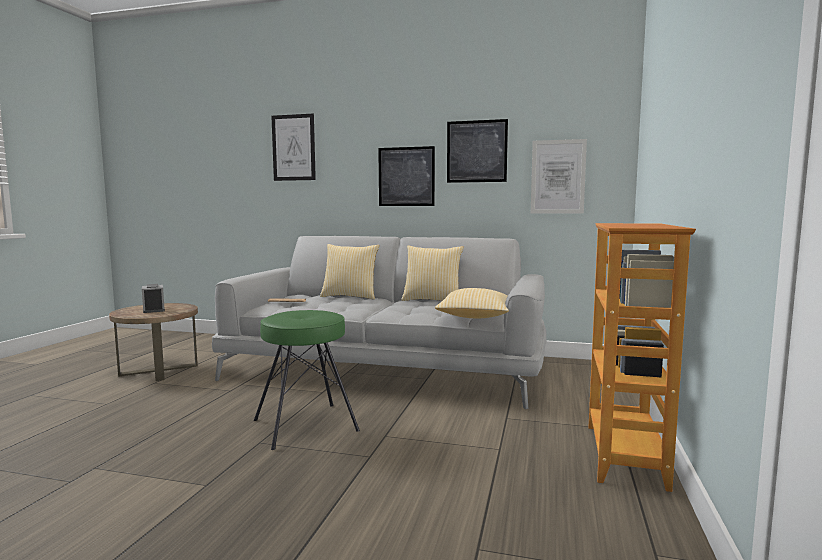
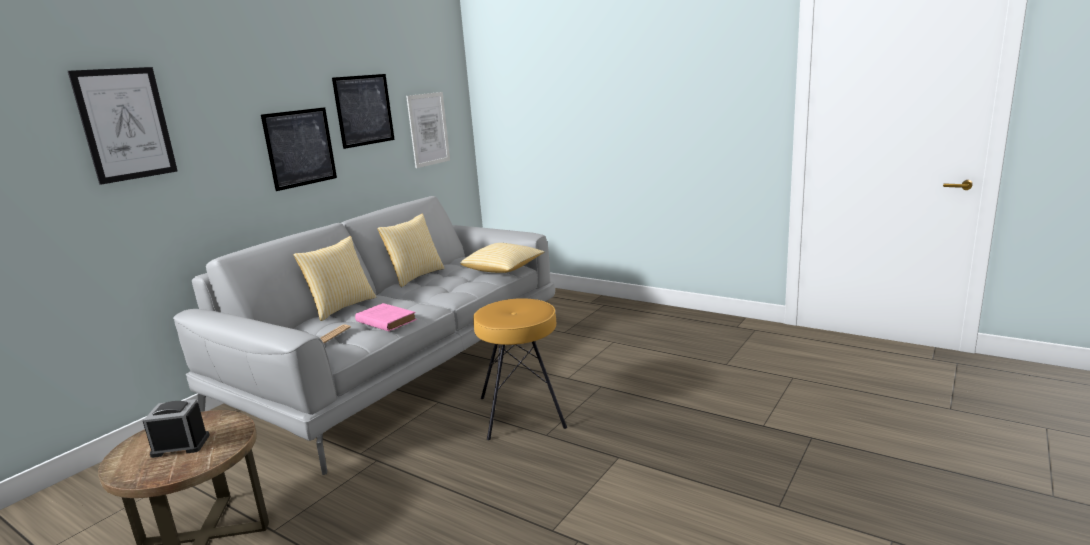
camera: 70 degrees left, 10 degrees up
green stool [254,310,360,450] -> brown stool [473,298,567,440]
bookcase [589,223,696,492] -> none
none -> pink book [355,303,416,331]

